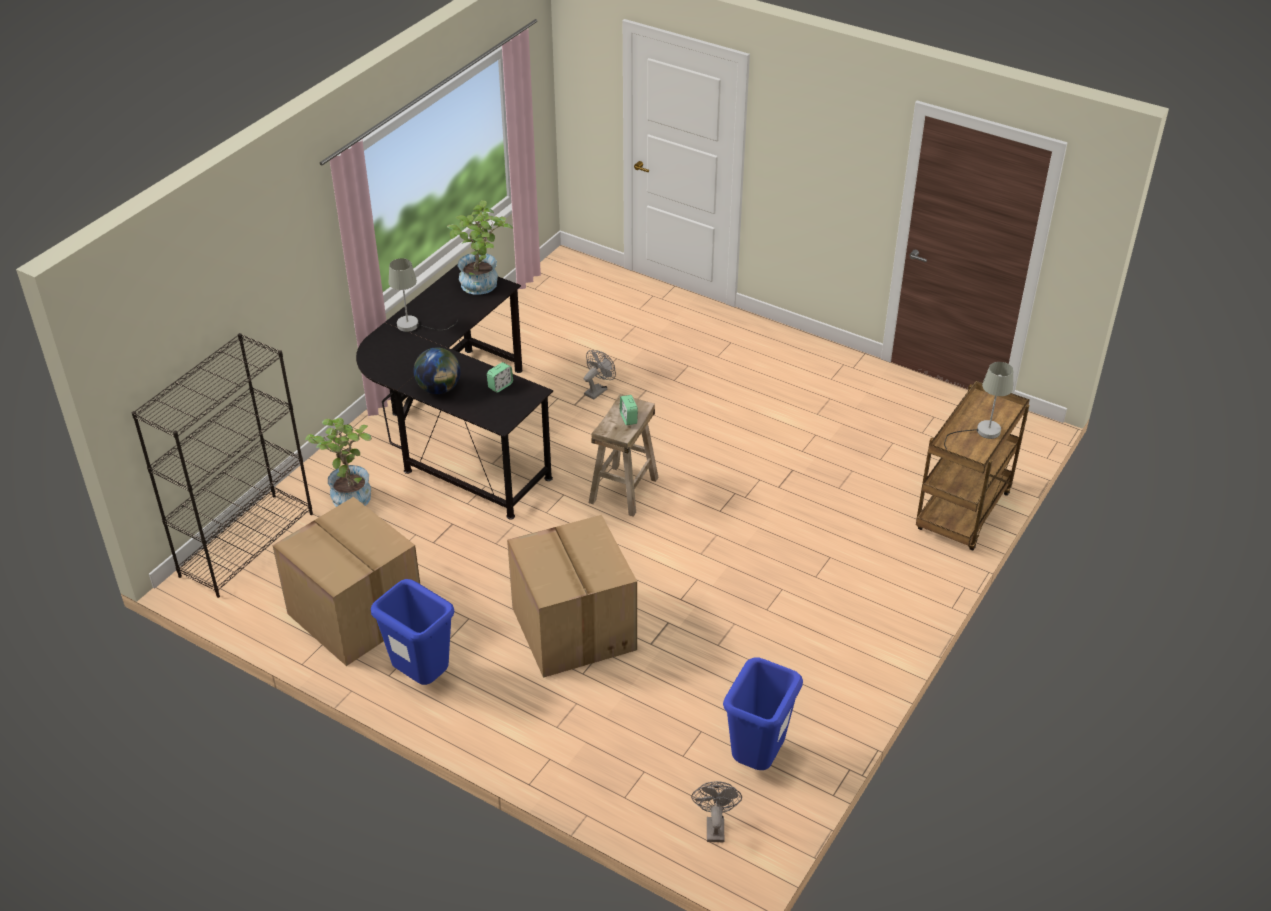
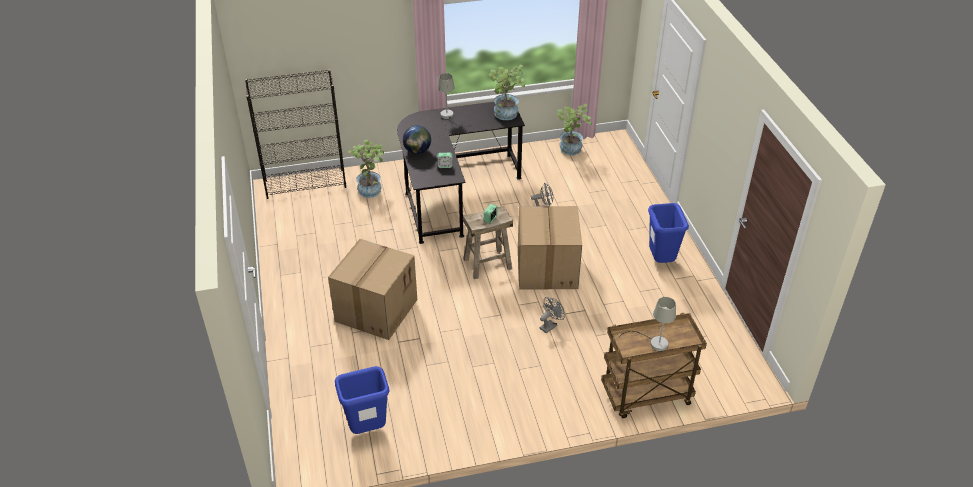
camera: 45 degrees right, 0 degrees up
cardboard box [272,497,420,666] -> cardboard box moved to [518,206,582,289]
blue trash can [371,579,455,685] -> blue trash can moved to [648,203,689,263]
grey fan [691,781,742,842] -> grey fan moved to [540,297,564,333]
none -> potted plant [557,104,592,155]

